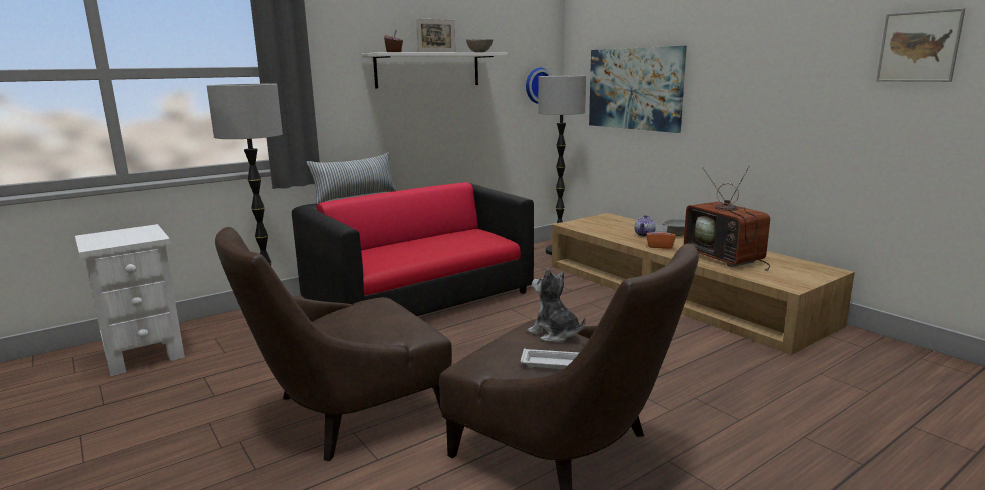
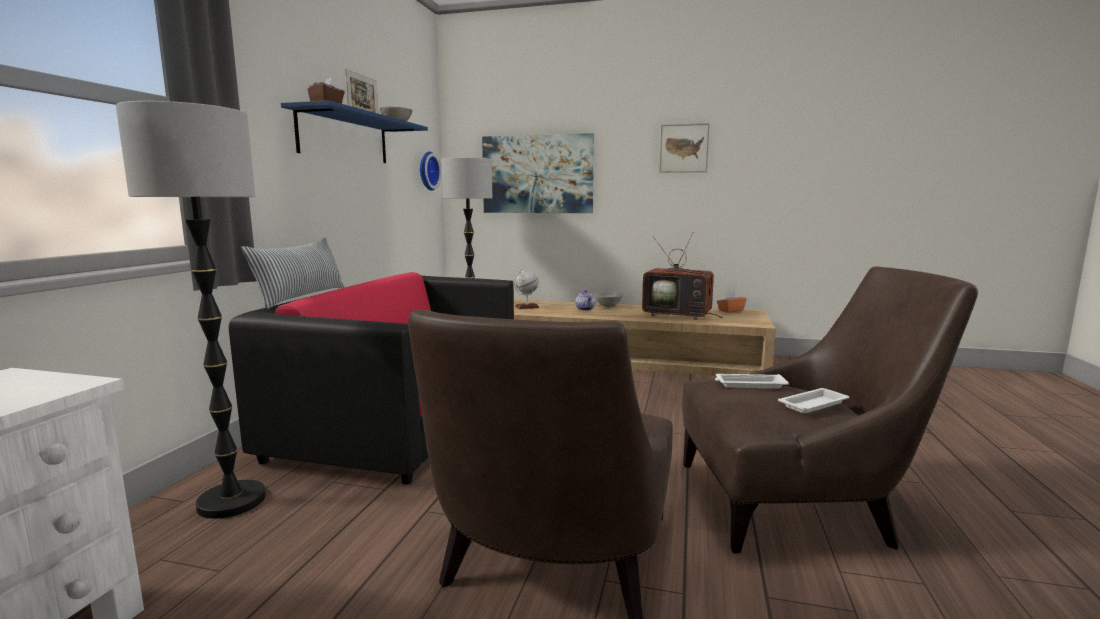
camera: 40 degrees left, 5 degrees down
white shelf [361,52,508,89] -> blue shelf [281,100,428,163]
plush toy [527,268,586,343] -> white tray [715,374,789,388]
orange tissue box [646,224,676,249] -> orange tissue box moved to [717,291,747,313]
picture [876,8,965,82] -> picture moved to [659,123,710,173]
none -> globe [514,269,540,309]

